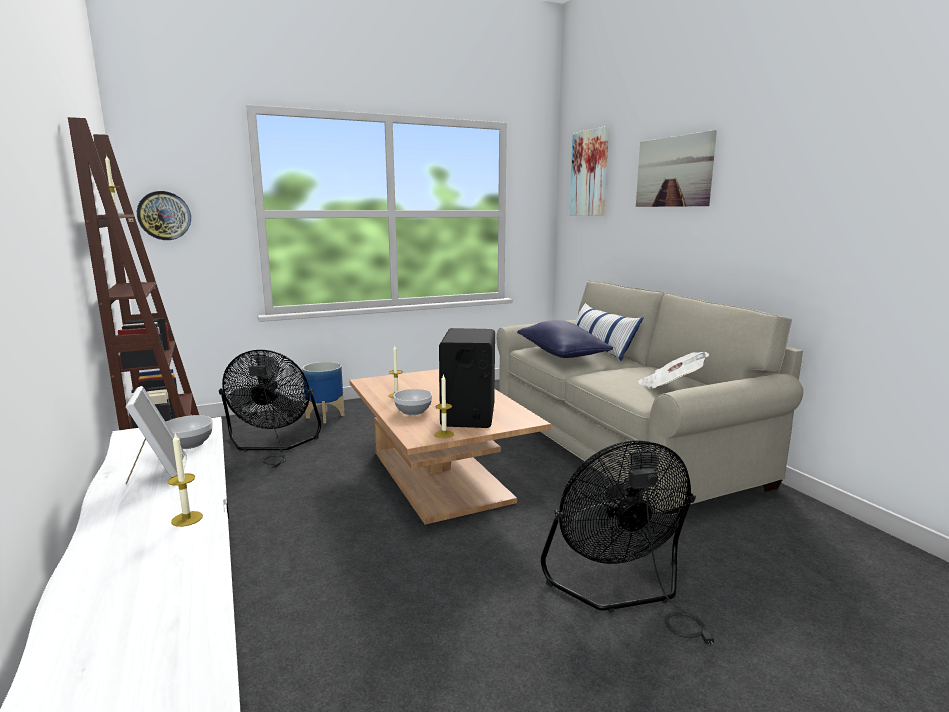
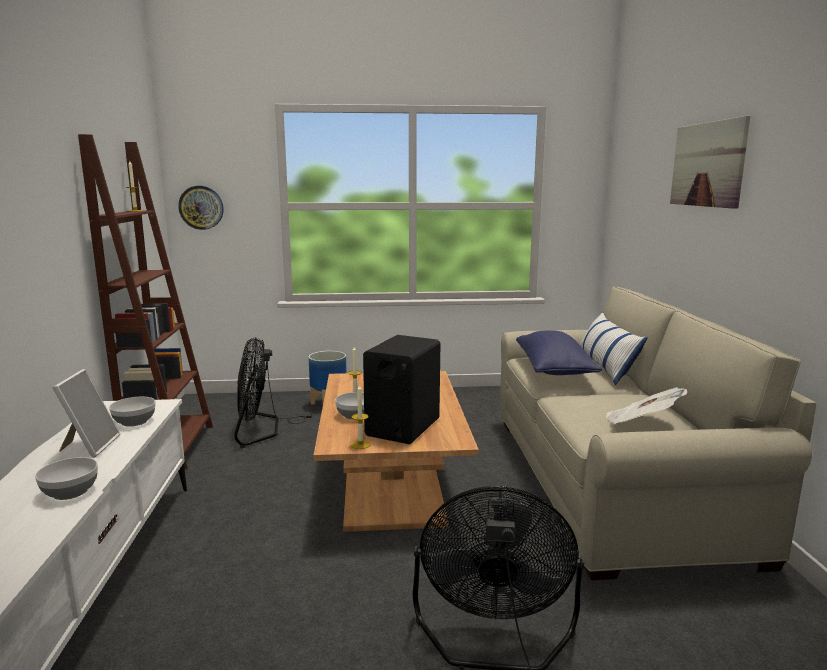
camera: 20 degrees right, 0 degrees up
candle [168,434,203,527] -> bowl [35,457,98,500]
black fan [219,350,321,468] -> black fan turned 120 degrees counterclockwise [234,337,313,448]
picture [569,126,609,216] -> none

